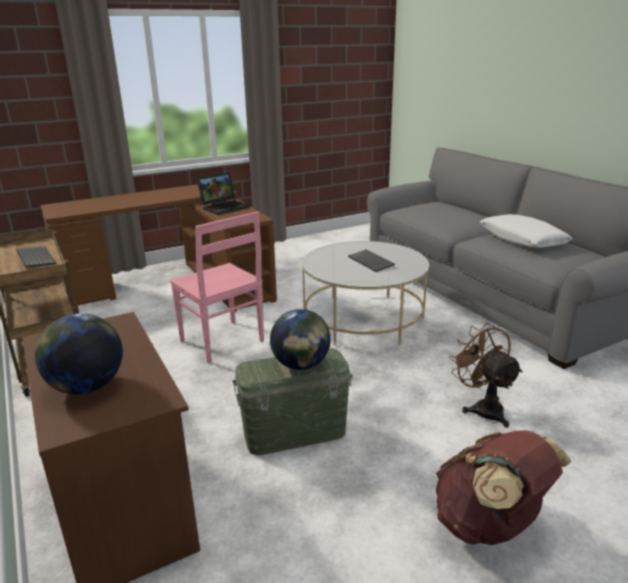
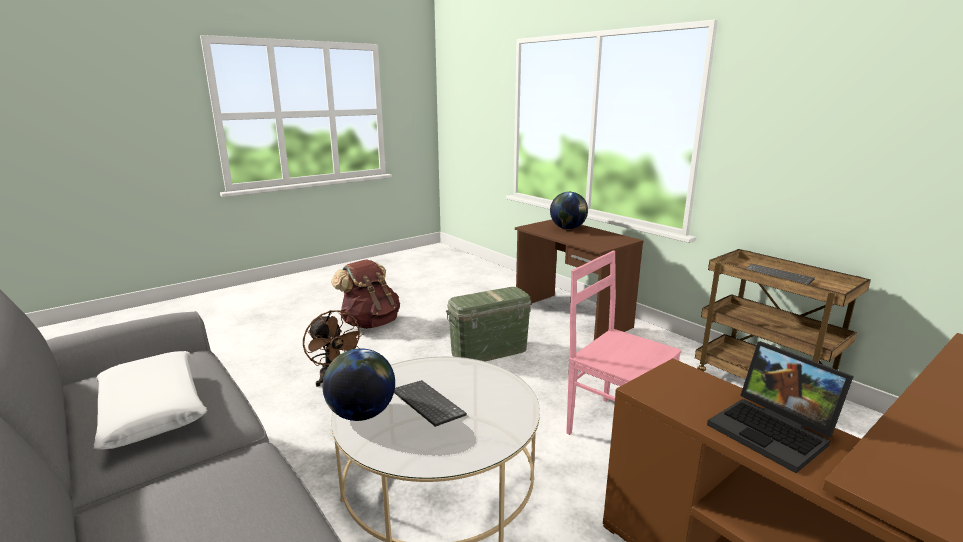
camera: 170 degrees right, 5 degrees down
laptop [197,173,249,215] -> laptop turned 75 degrees counterclockwise [707,341,854,473]
globe [270,309,331,370] -> globe moved to [323,348,395,421]

